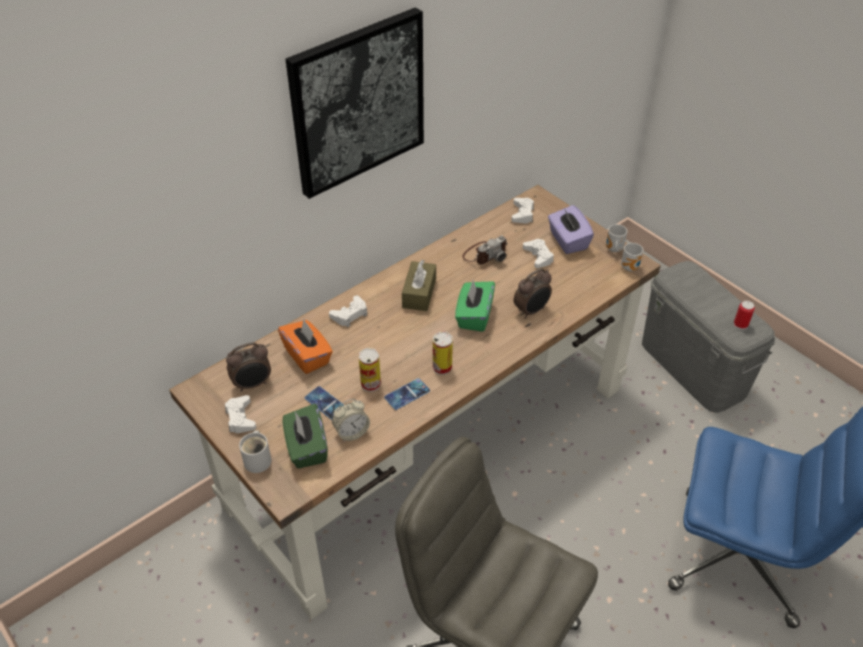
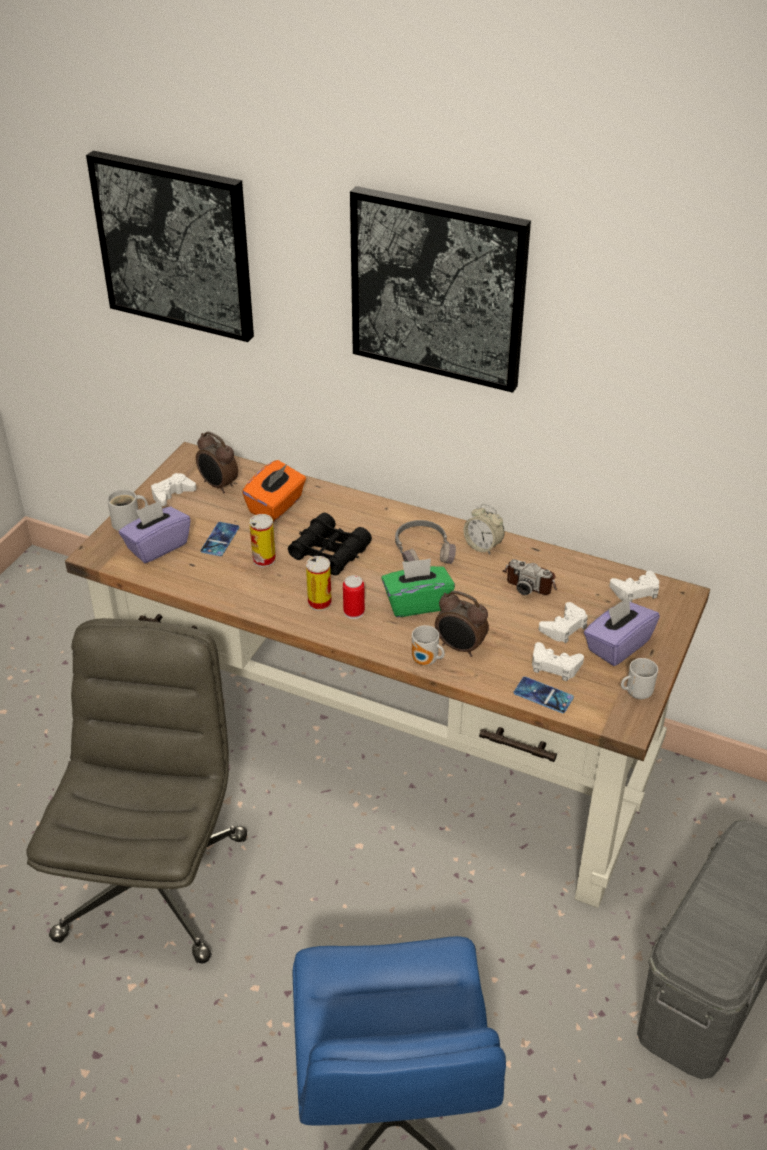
camera: 65 degrees right, 5 degrees down
green tissue box [283,404,328,468] -> purple tissue box [119,500,191,563]
white game controller [329,296,367,327] -> white game controller moved to [532,642,584,681]
alarm clock [332,399,370,442] -> alarm clock moved to [464,504,505,555]
phone [384,378,430,410] -> phone moved to [514,677,574,713]
brown tissue box [402,260,436,311] -> grey headphones [395,520,456,564]
mug [621,243,643,271] -> mug moved to [412,625,445,666]
can [734,301,755,330] -> can moved to [343,575,365,619]
none -> picture [86,151,254,342]
none -> black binoculars [288,513,372,575]

